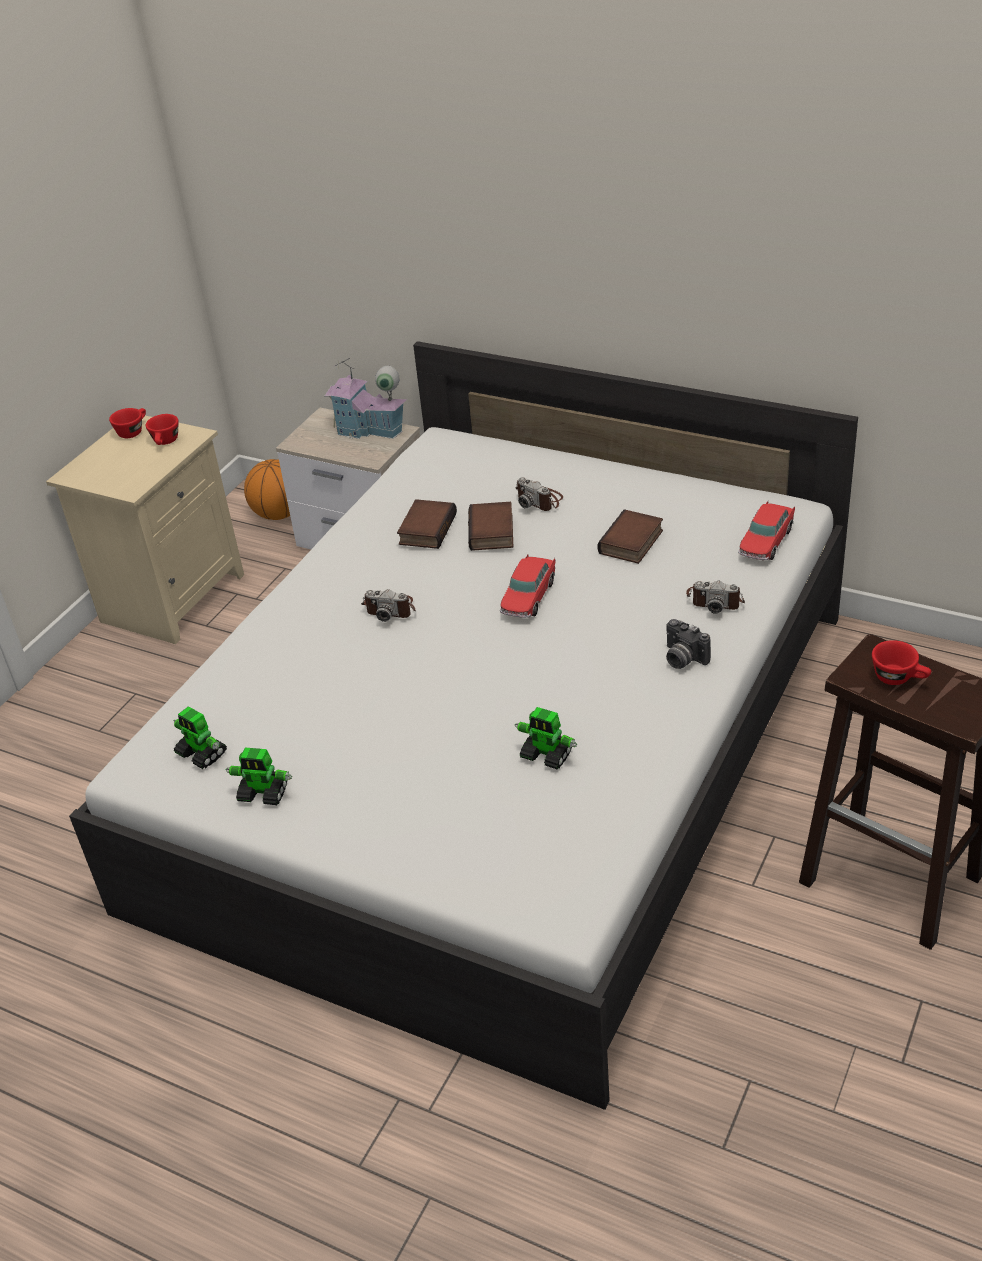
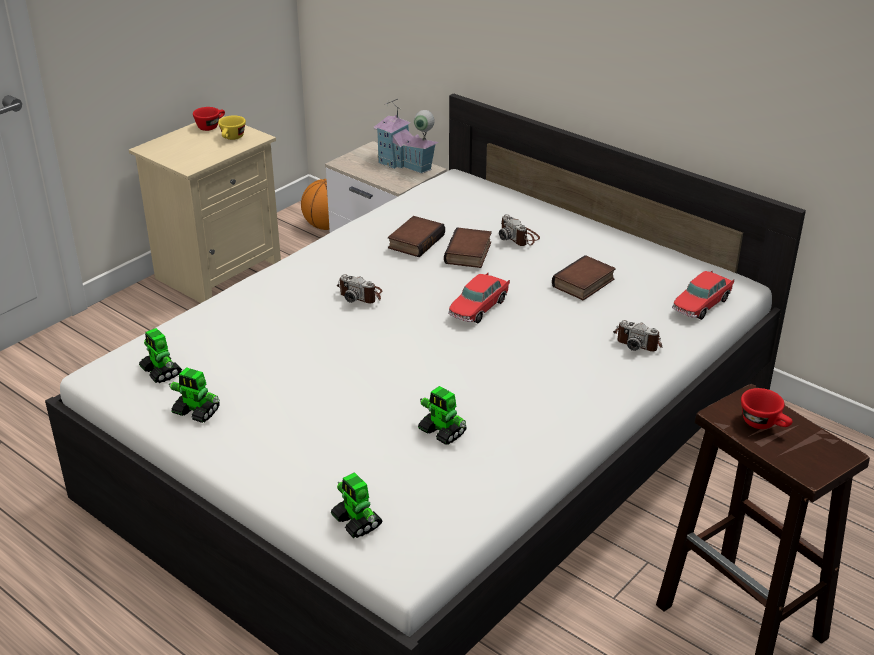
camera: 10 degrees right, 5 degrees down
red cup [146,414,179,445] -> yellow cup [218,116,246,140]
camera [666,619,711,669] -> none
none -> toy robot [331,472,382,538]

